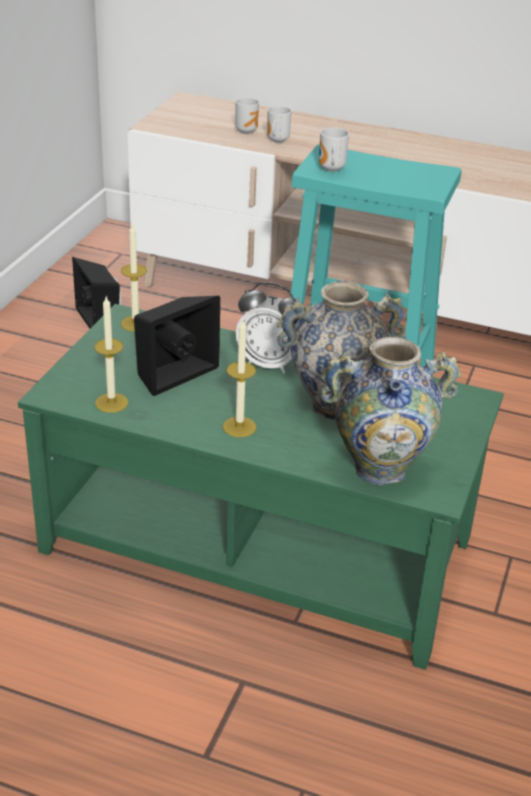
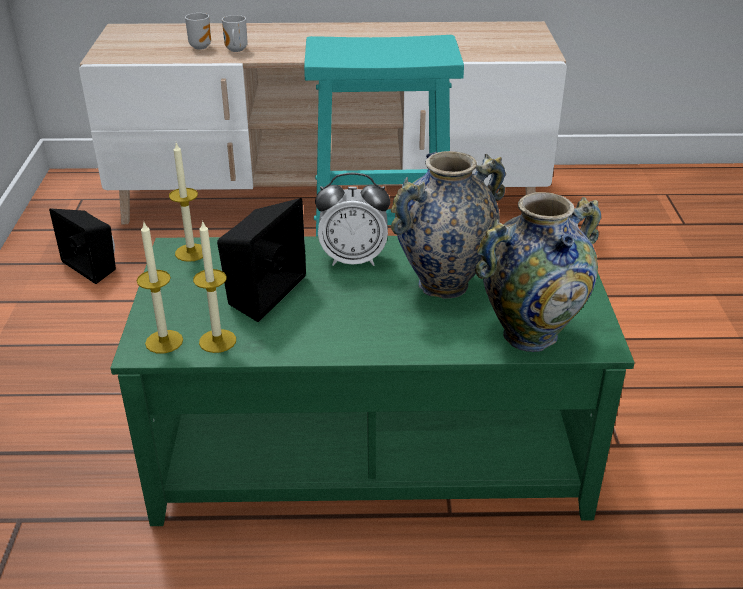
camera: 20 degrees left, 0 degrees up
candle [223,320,256,437] -> candle moved to [137,222,183,353]
mug [319,127,349,172] -> none

